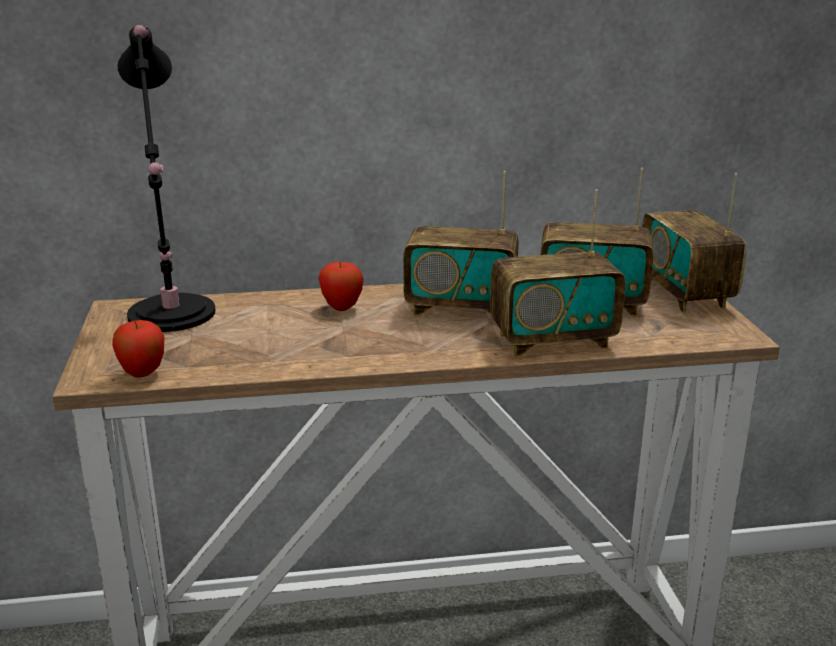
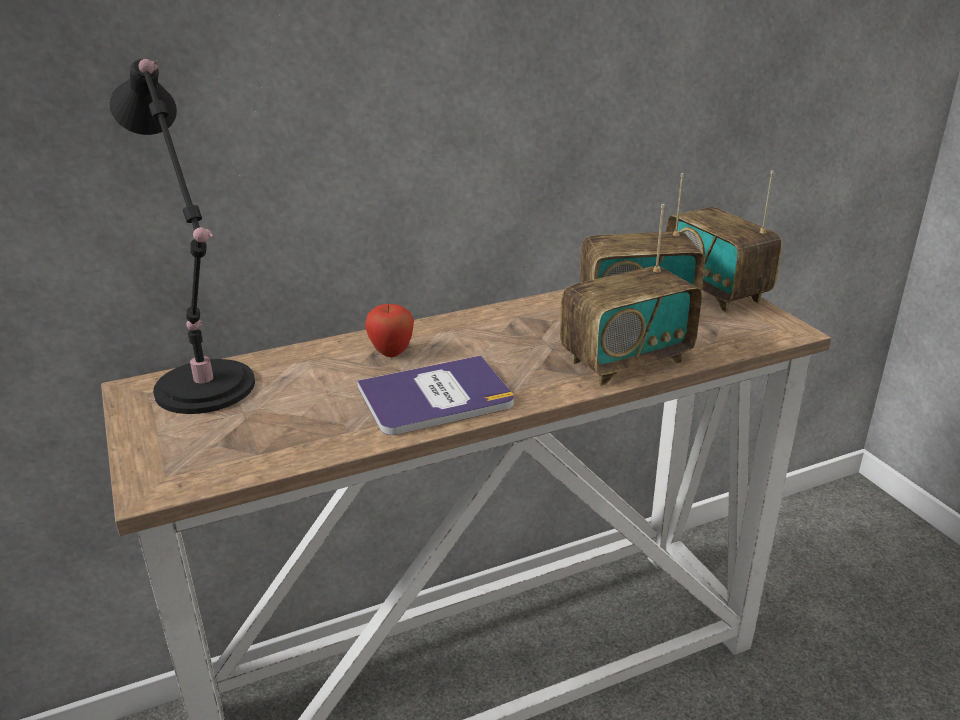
camera: 15 degrees left, 5 degrees up
apple [112,320,164,378] -> none
radio [403,171,519,316] -> none
none -> book [357,355,514,435]

